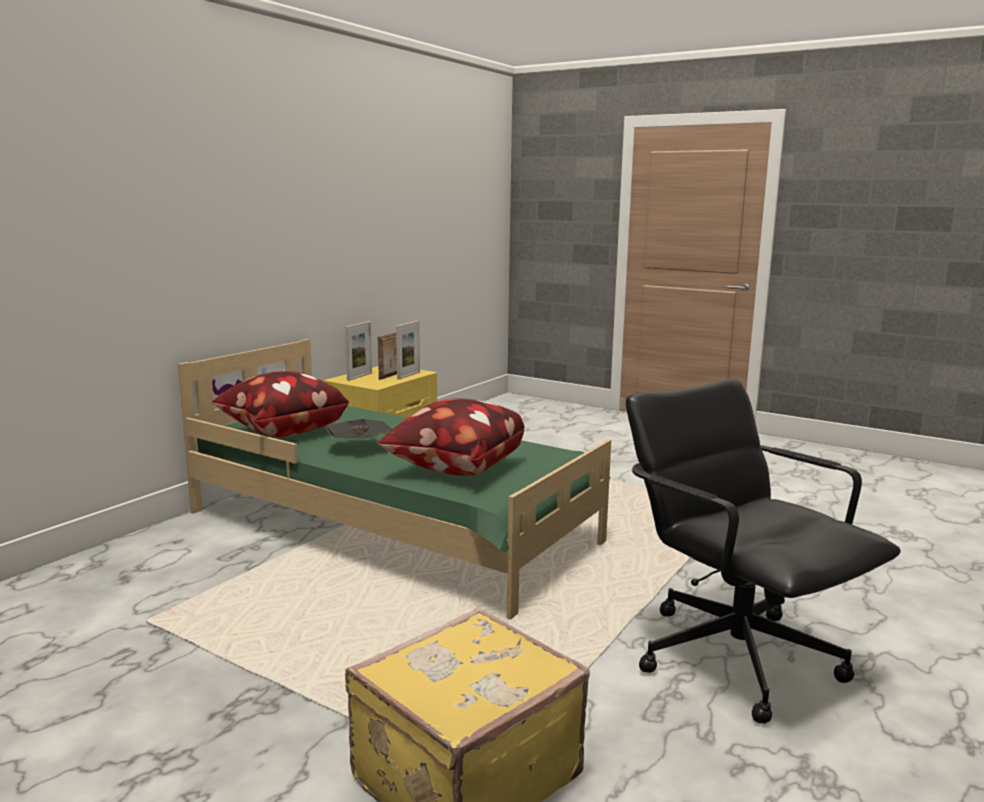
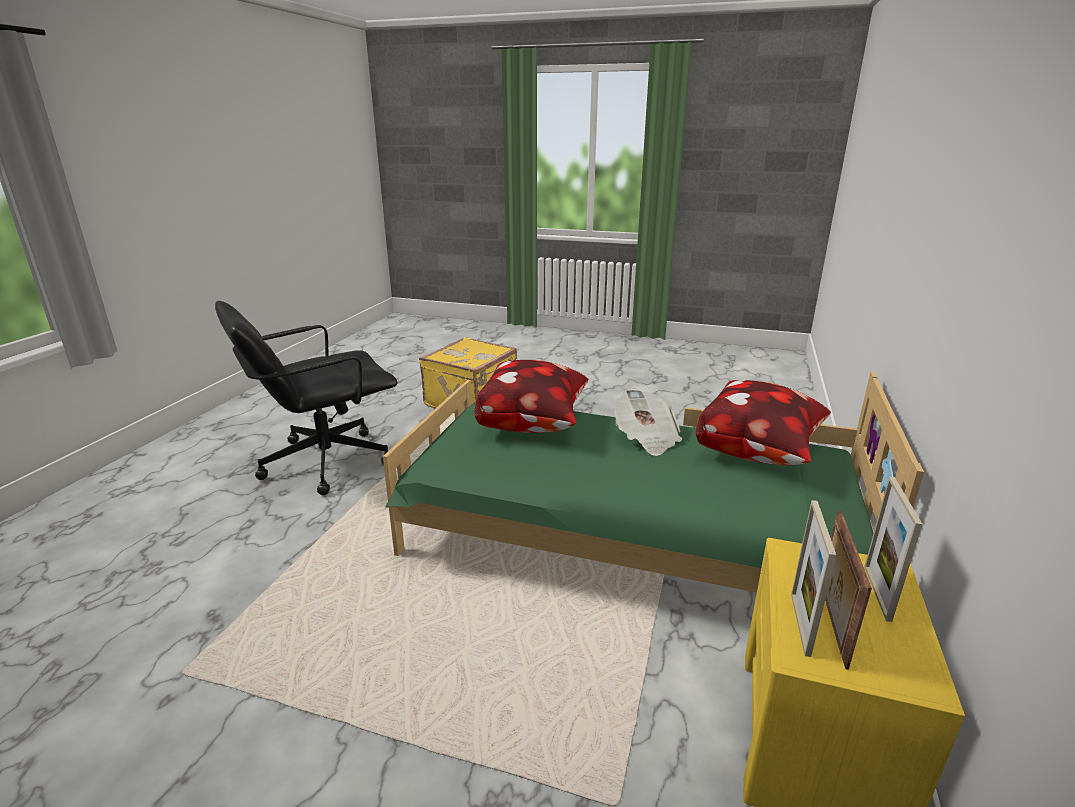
camera: 165 degrees right, 10 degrees up
black office chair [626,378,901,723] -> black office chair turned 105 degrees clockwise [215,301,398,495]

